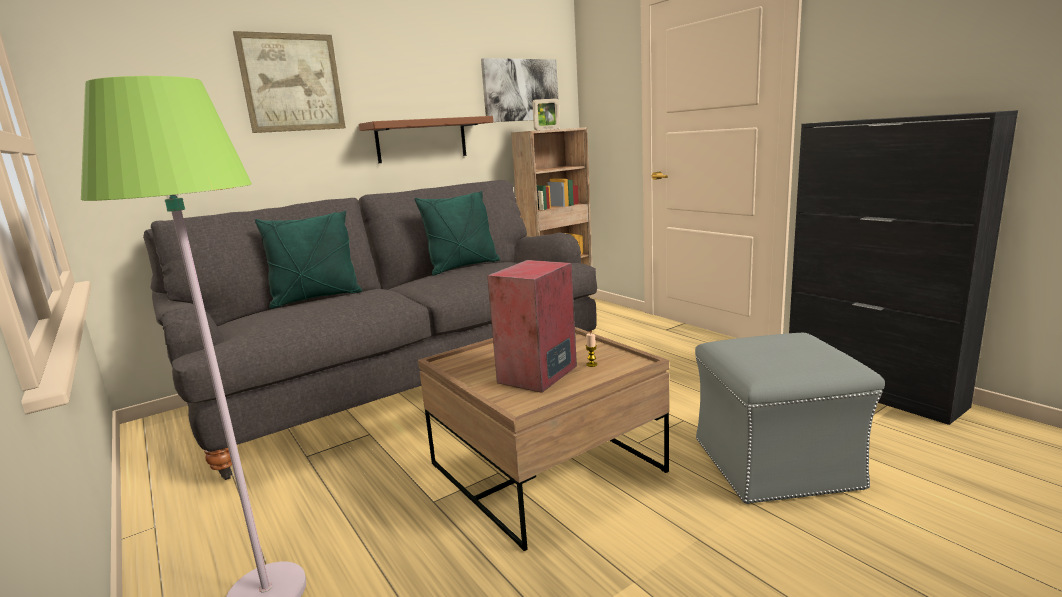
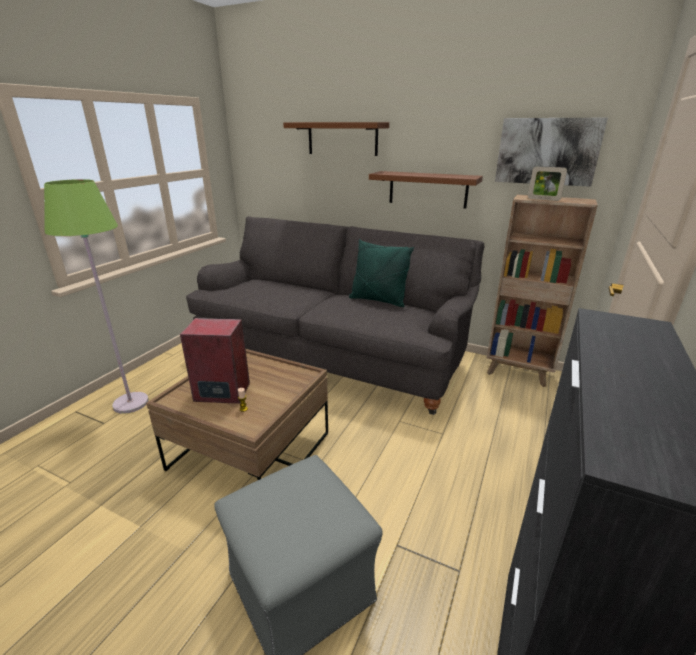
camera: 60 degrees right, 10 degrees up
picture [233,31,346,133] -> brown shelf [283,122,389,156]
green pillow [255,211,362,309] -> none

